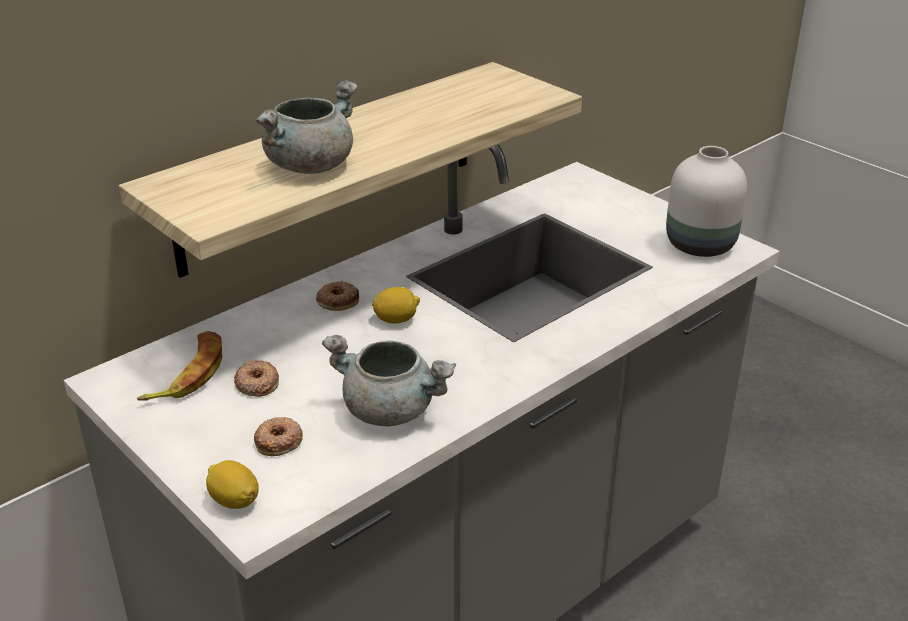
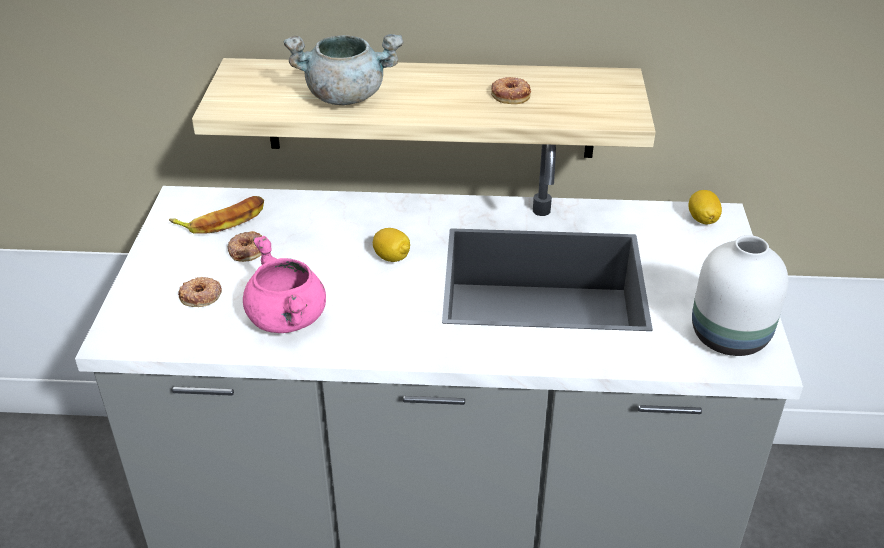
camera: 45 degrees right, 5 degrees up
lemon [206,460,259,509] -> lemon moved to [688,190,722,224]
donut [316,281,359,311] -> donut moved to [491,77,531,104]
grey cooking pot [322,335,456,427] -> pink cooking pot [243,236,326,333]

